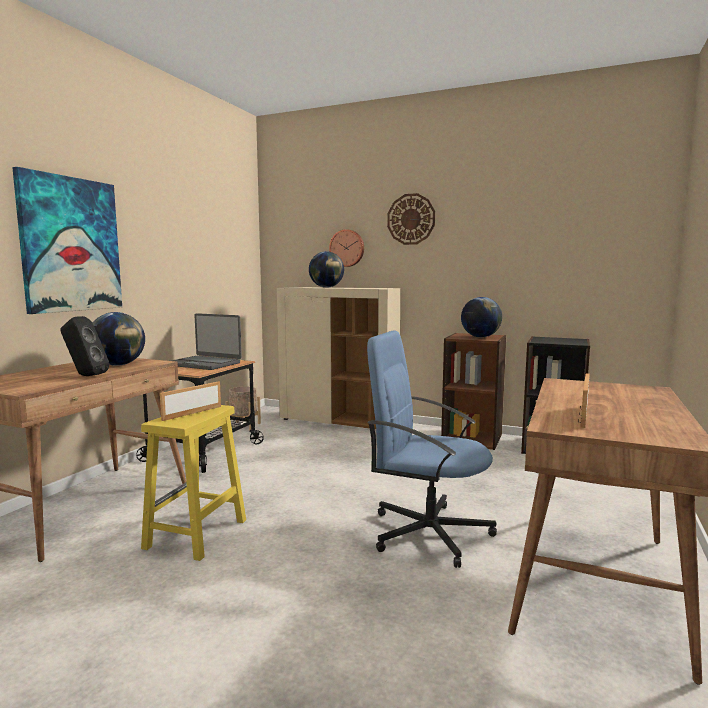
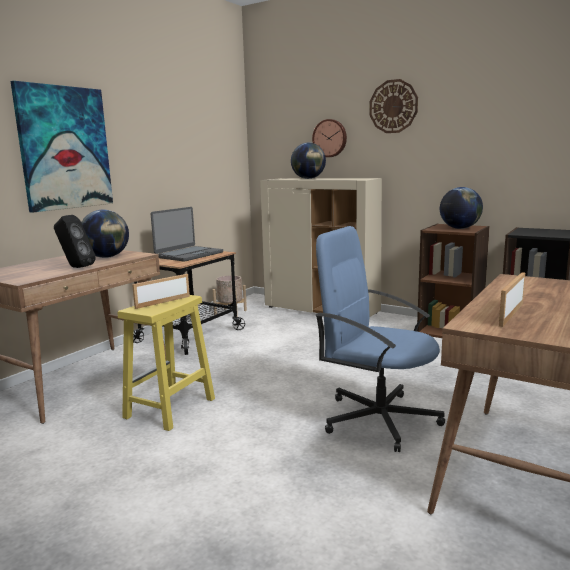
camera: 10 degrees right, 5 degrees up
laptop [171,313,242,370] -> laptop turned 90 degrees counterclockwise [151,207,223,262]

